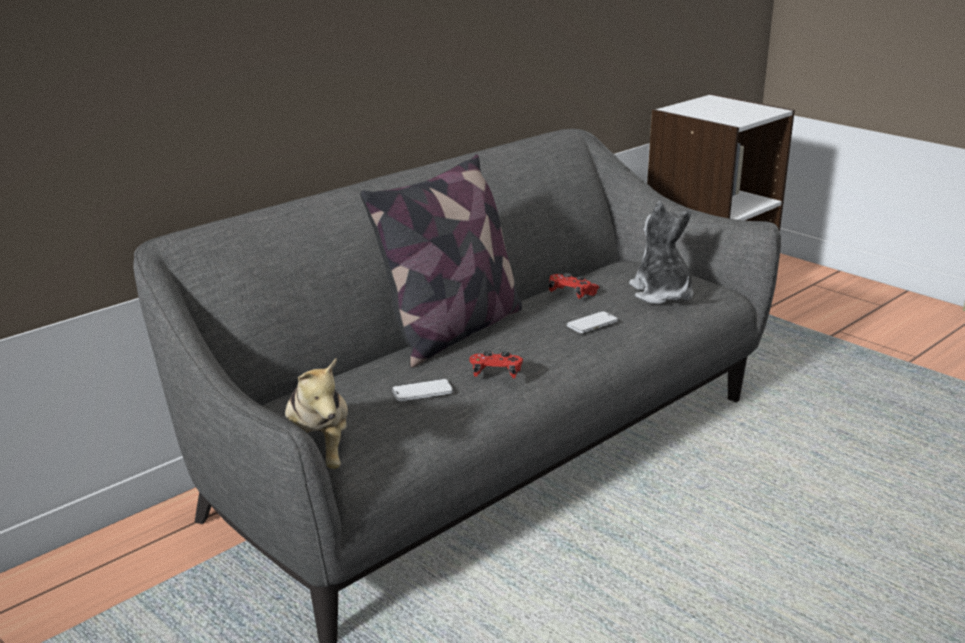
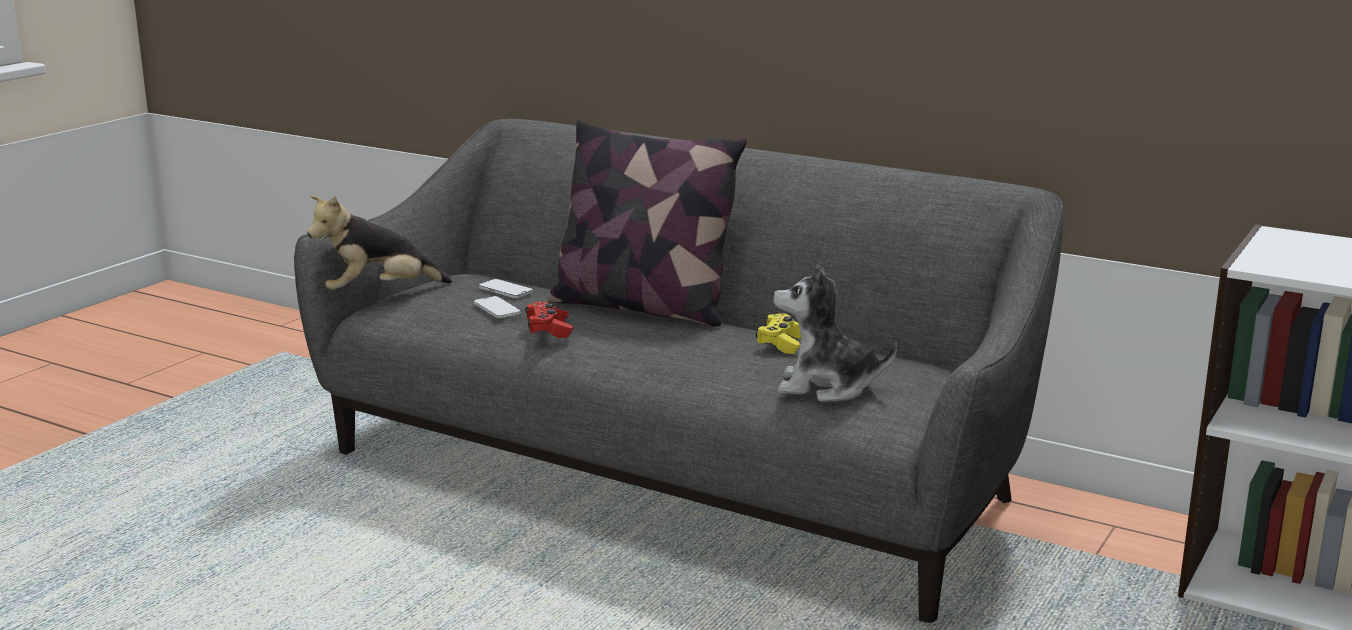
camera: 75 degrees right, 5 degrees down
red game controller [549,273,599,299] -> yellow game controller [756,313,801,354]
phone [567,311,618,333] -> phone moved to [479,279,533,298]
plush toy [629,201,694,304] -> plush toy turned 135 degrees counterclockwise [773,265,897,402]

